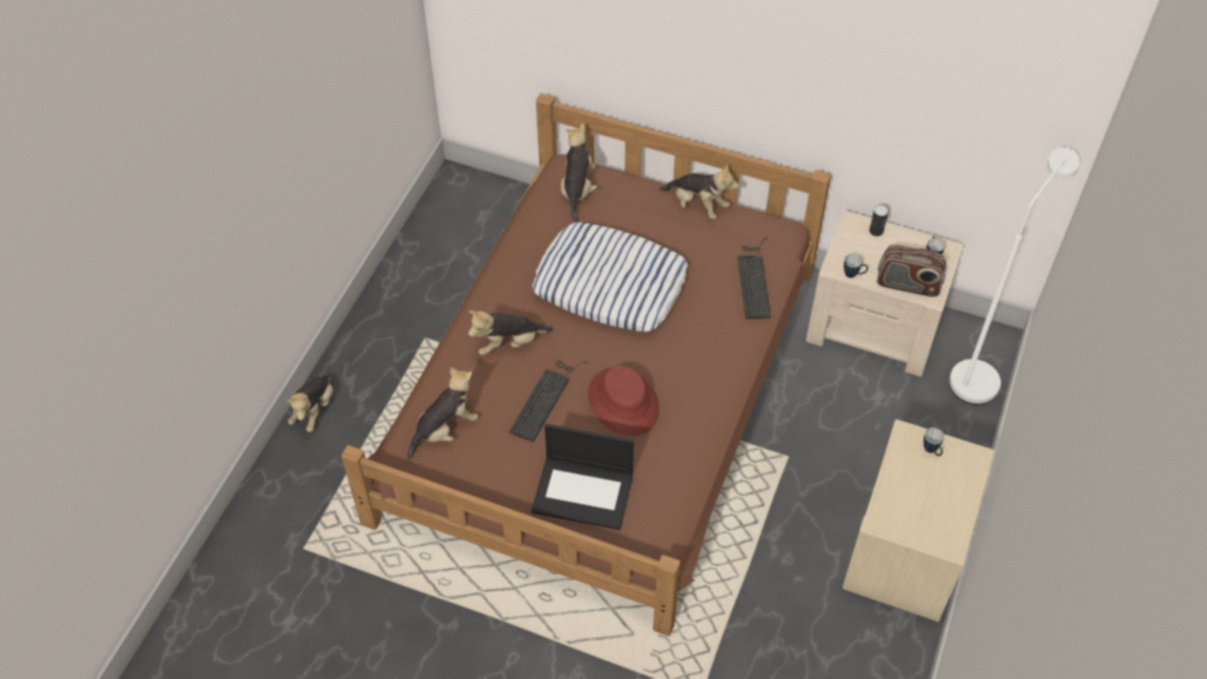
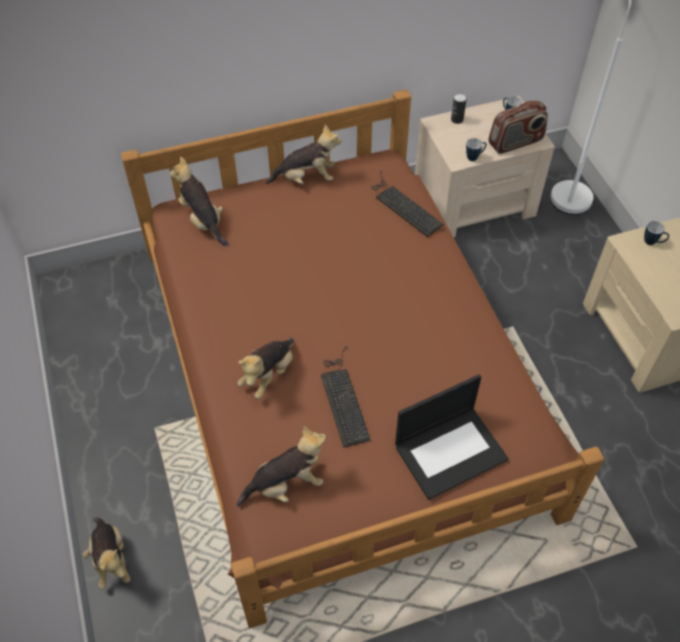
camera: 40 degrees left, 0 degrees up
plush toy [407,367,478,460] -> plush toy turned 60 degrees clockwise [236,426,327,507]
pillow [532,222,688,332] -> none
red hat [588,366,659,436] -> none

